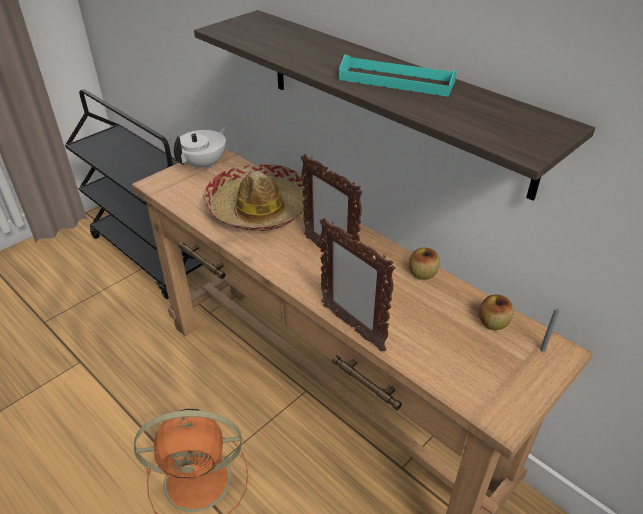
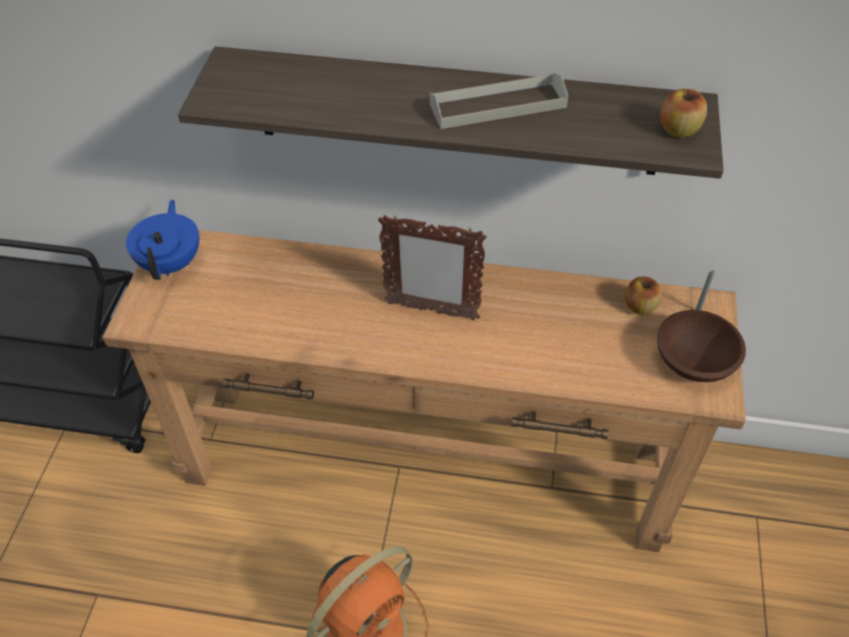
camera: 35 degrees left, 10 degrees up
white teapot [174,126,227,170] -> blue teapot [126,200,199,280]
hat [202,164,305,231] -> none
picture frame [320,218,396,351] -> none
turquoise tray [339,55,457,97] -> grey tray [430,73,568,129]
apple [409,248,440,280] -> apple moved to [660,89,707,138]
none -> brown bowl [657,310,746,382]

